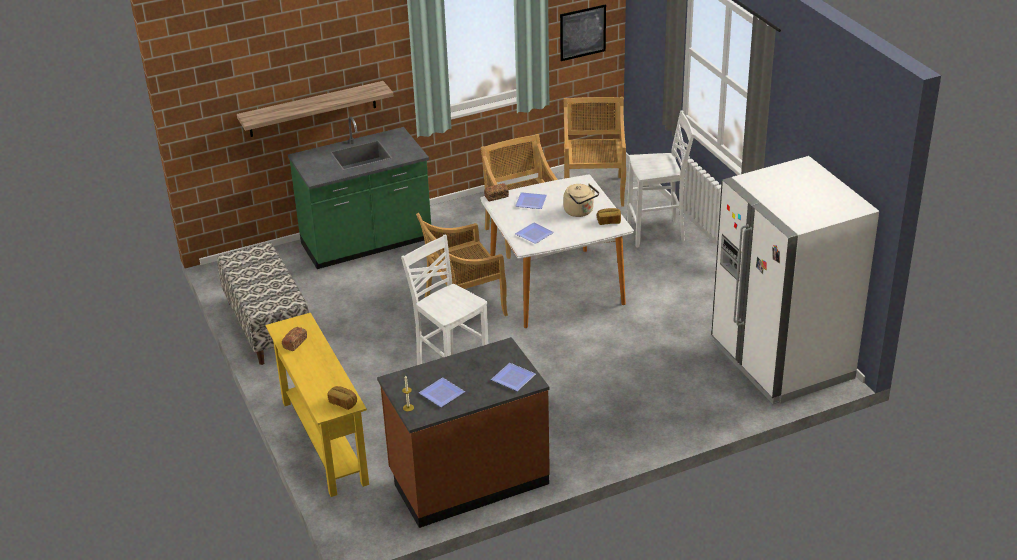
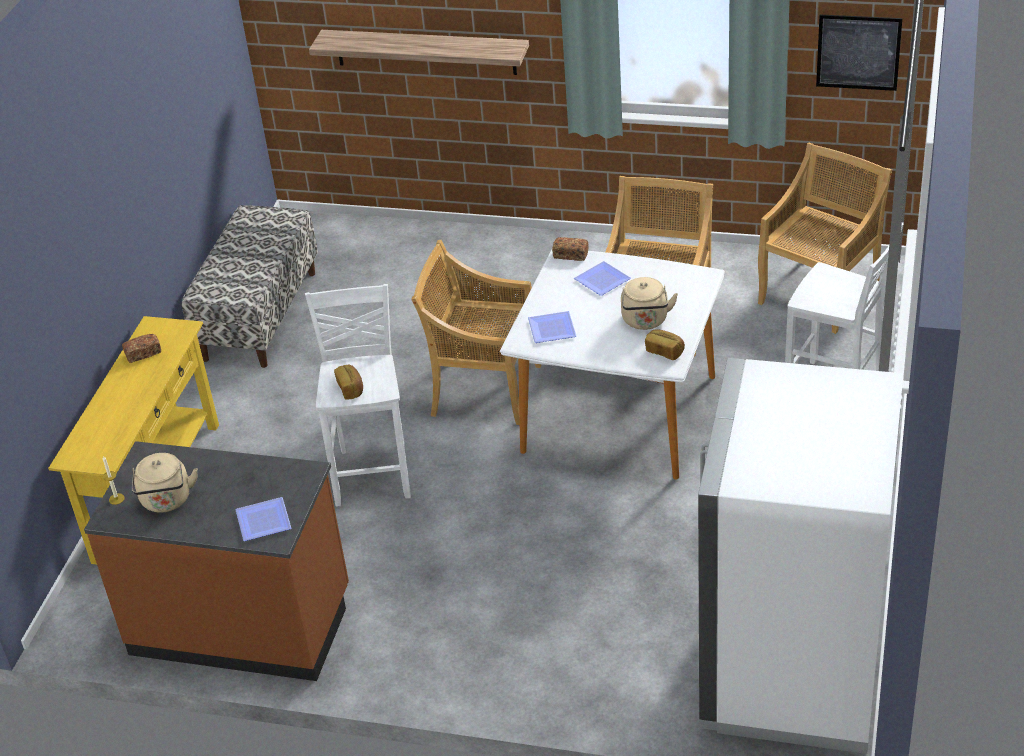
camera: 40 degrees right, 5 degrees up
green counter [288,117,431,269] -> none
bread [327,386,357,410] -> bread moved to [334,365,363,399]
plate [419,378,465,407] -> beige kettle [132,453,198,513]

